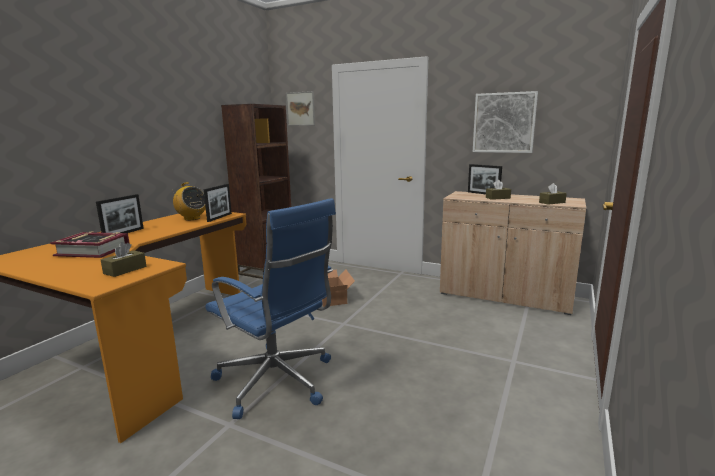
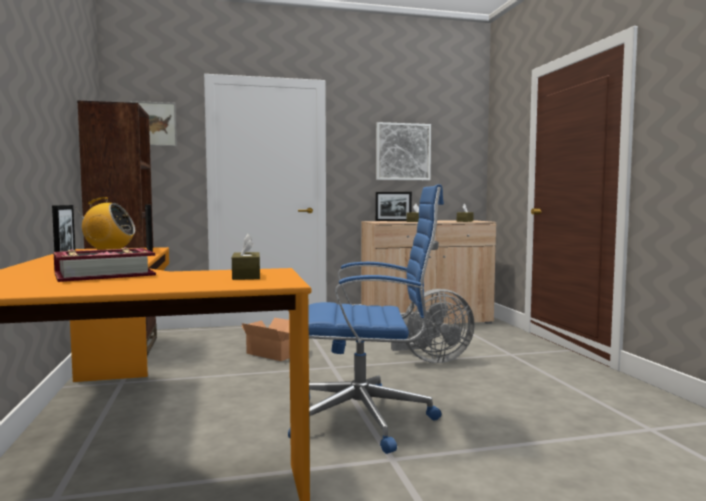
camera: 40 degrees left, 10 degrees down
none -> grey fan [391,289,475,363]

